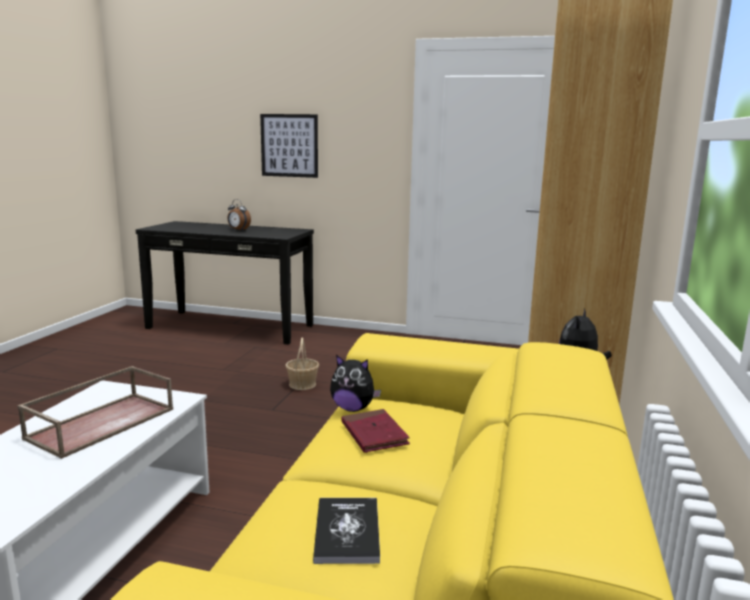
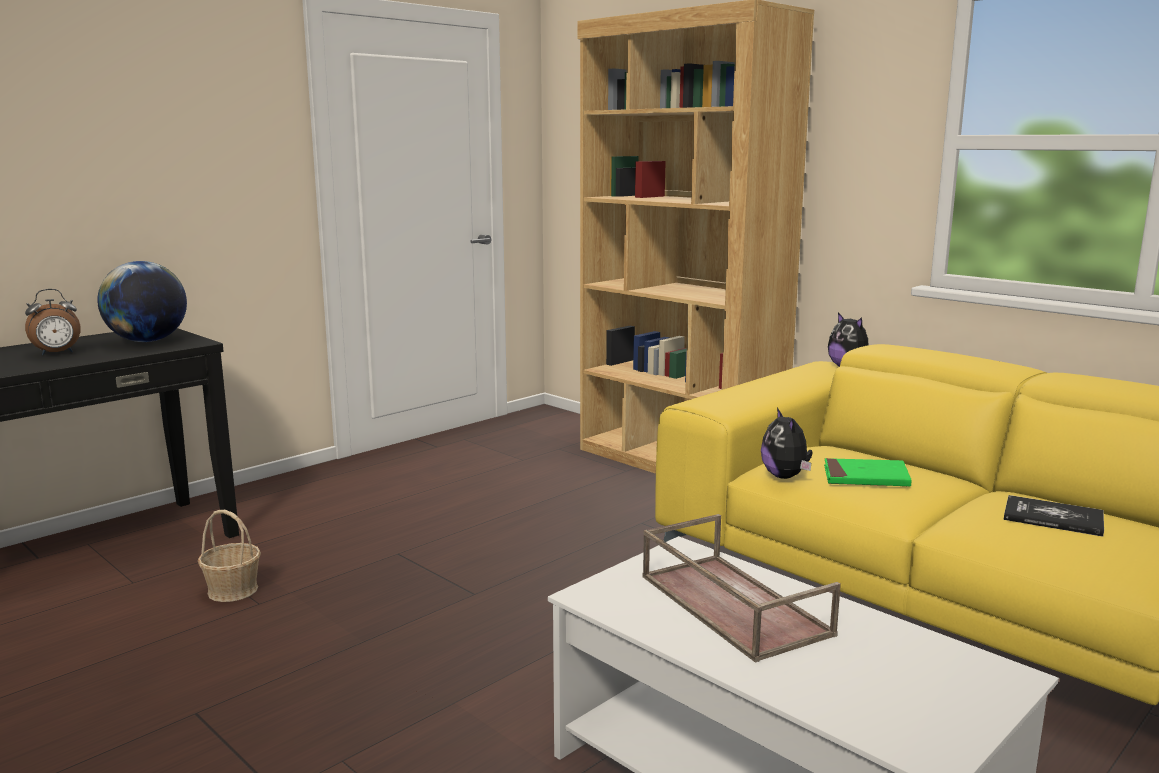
camera: 60 degrees left, 0 degrees up
picture [260,114,318,178] -> none
basket [285,338,319,390] -> basket moved to [198,510,261,602]
plush toy [330,355,381,412] -> plush toy turned 120 degrees clockwise [761,408,813,479]
red book [341,409,410,453] -> green book [824,458,912,487]
none -> globe [97,261,187,342]

